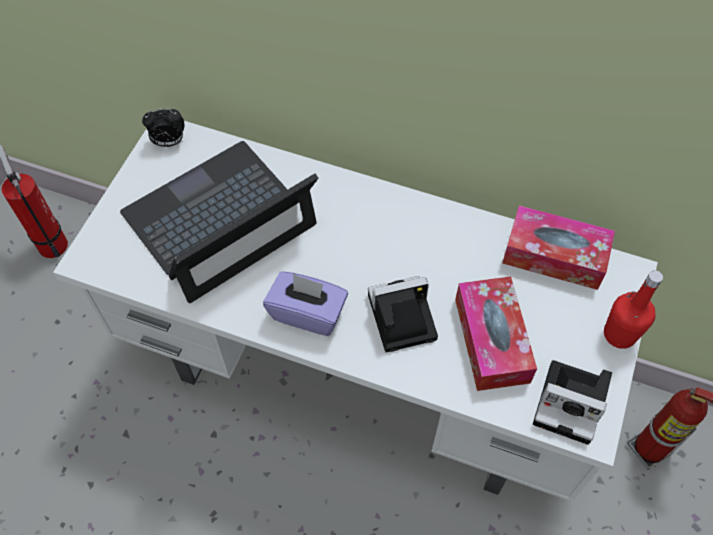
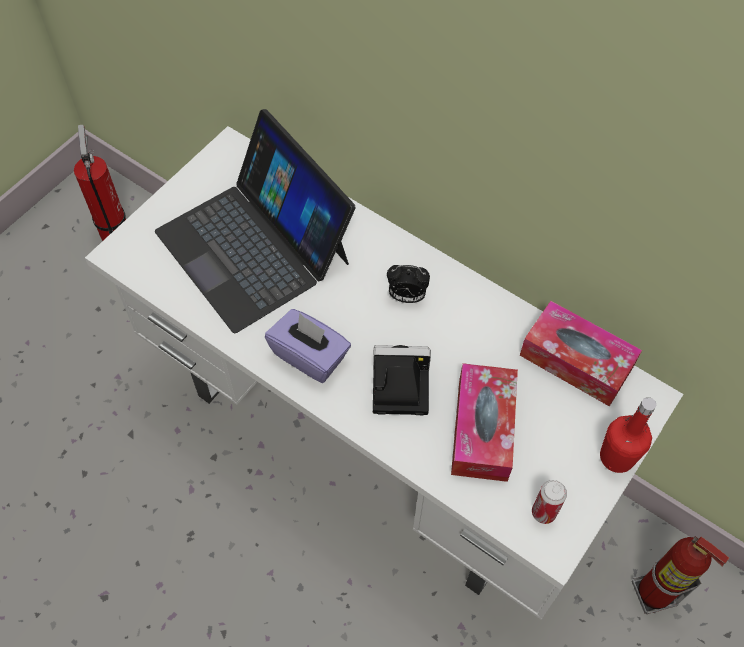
camera: 15 degrees right, 0 degrees up
laptop [120,141,319,303] -> laptop turned 105 degrees counterclockwise [155,109,355,333]
alarm clock [142,108,184,147] -> alarm clock moved to [387,265,430,303]
camera [533,360,612,445] -> can [532,480,567,524]

